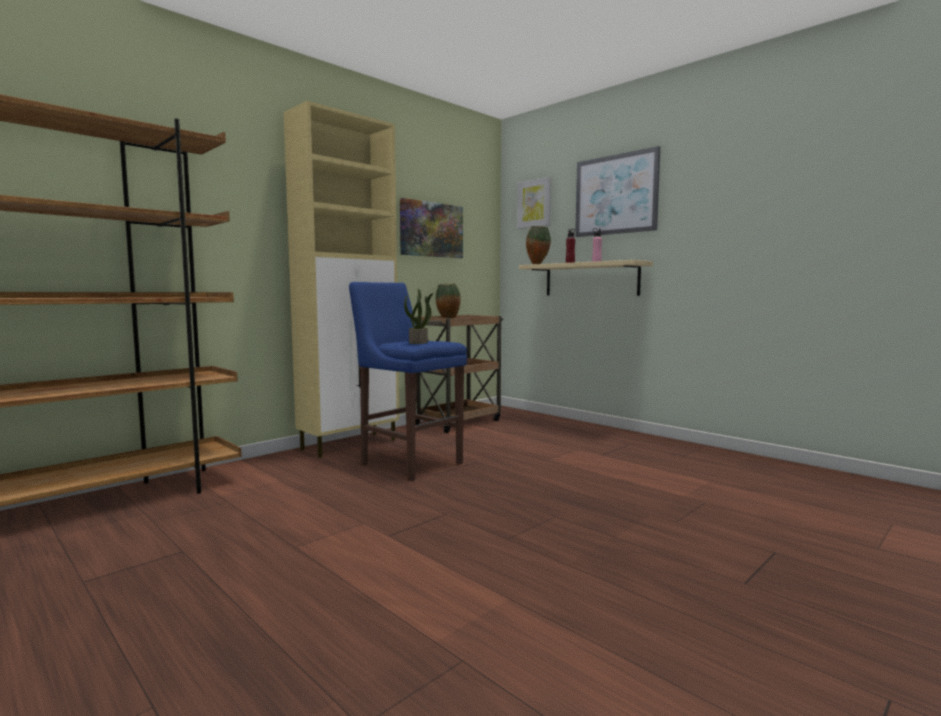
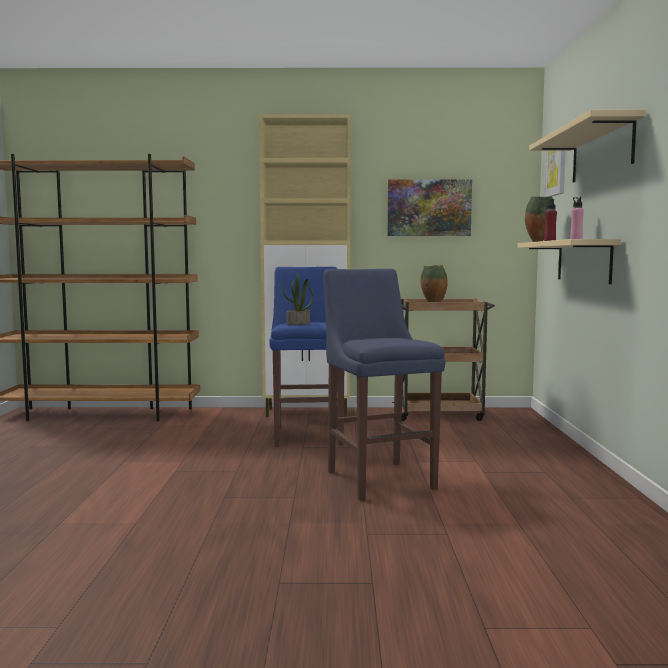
camera: 45 degrees right, 0 degrees up
picture [575,146,660,237] -> beige shelf [529,110,645,182]
none -> blue stool [323,269,446,501]

